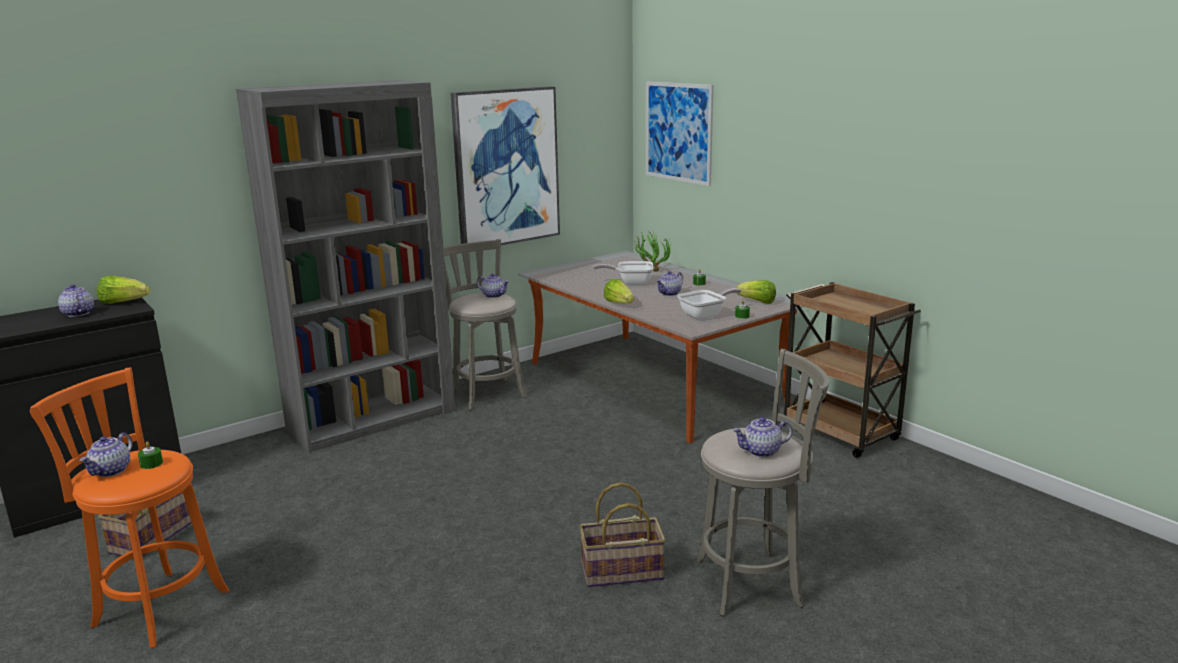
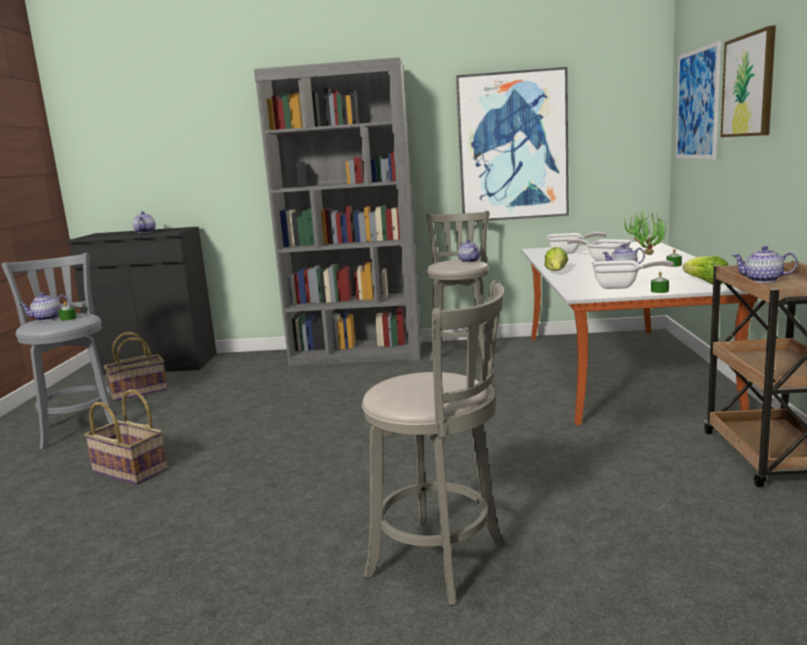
camera: 40 degrees right, 5 degrees down
orange stool [30,367,229,648] -> grey stool [2,253,115,449]
lettuce [97,276,150,304] -> none
basket [579,482,666,587] -> basket moved to [84,390,167,485]
teapot [733,417,792,457] -> teapot moved to [732,246,798,283]
none -> frying pan [546,232,607,254]
none -> picture [721,25,776,137]

